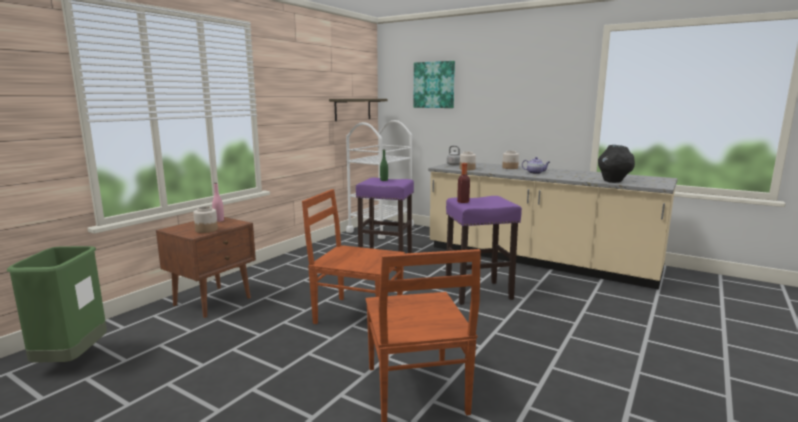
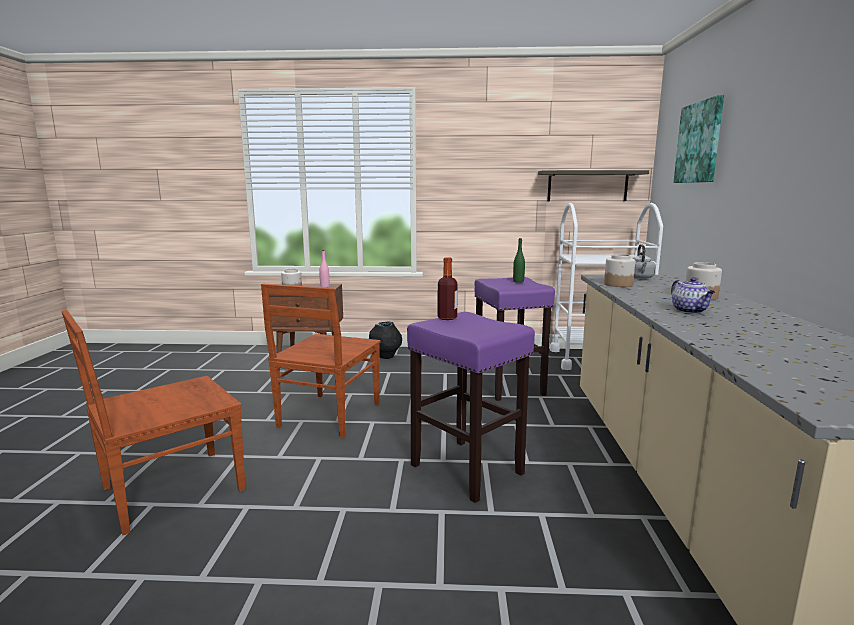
camera: 60 degrees right, 0 degrees up
green trash can [7,246,107,363] -> none
brown chair [302,189,405,324] -> brown chair turned 150 degrees counterclockwise [261,283,381,438]
black vase [598,145,635,183] -> black vase moved to [369,321,402,359]

